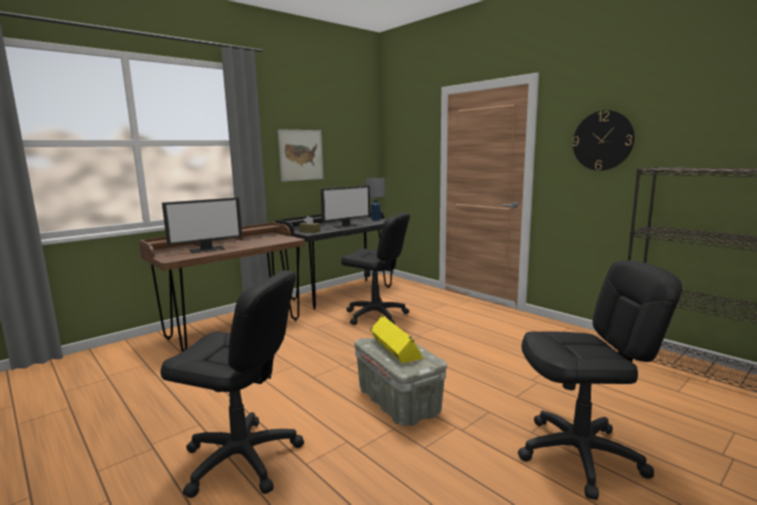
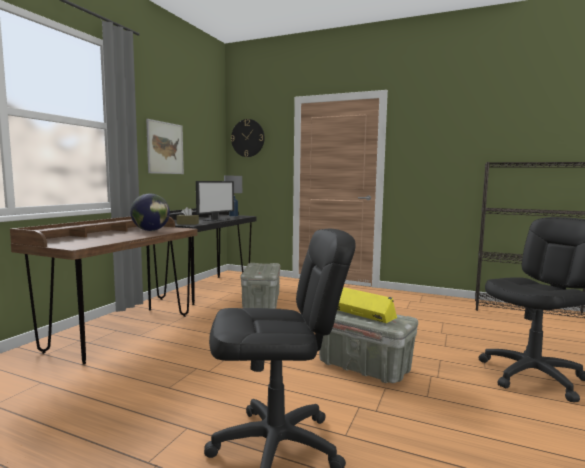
camera: 25 degrees left, 5 degrees down
monitor [162,197,242,254] -> none
black office chair [341,213,410,325] -> grey storage box [240,263,280,309]
wall clock [572,110,635,171] -> wall clock moved to [231,119,265,157]
none -> globe [130,193,170,231]

